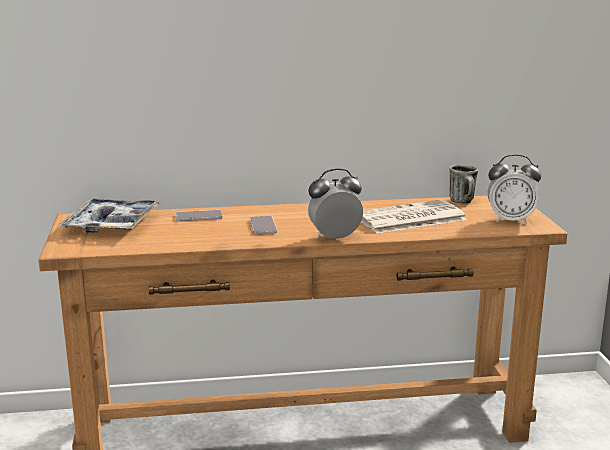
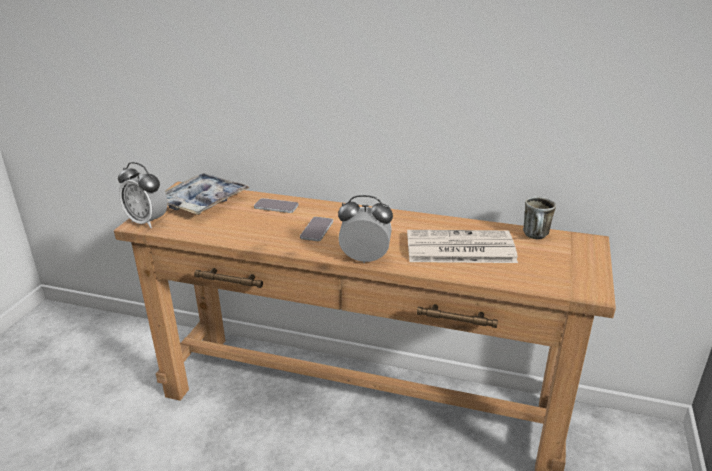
camera: 25 degrees right, 10 degrees up
alarm clock [488,154,541,224] -> alarm clock moved to [118,162,167,228]

